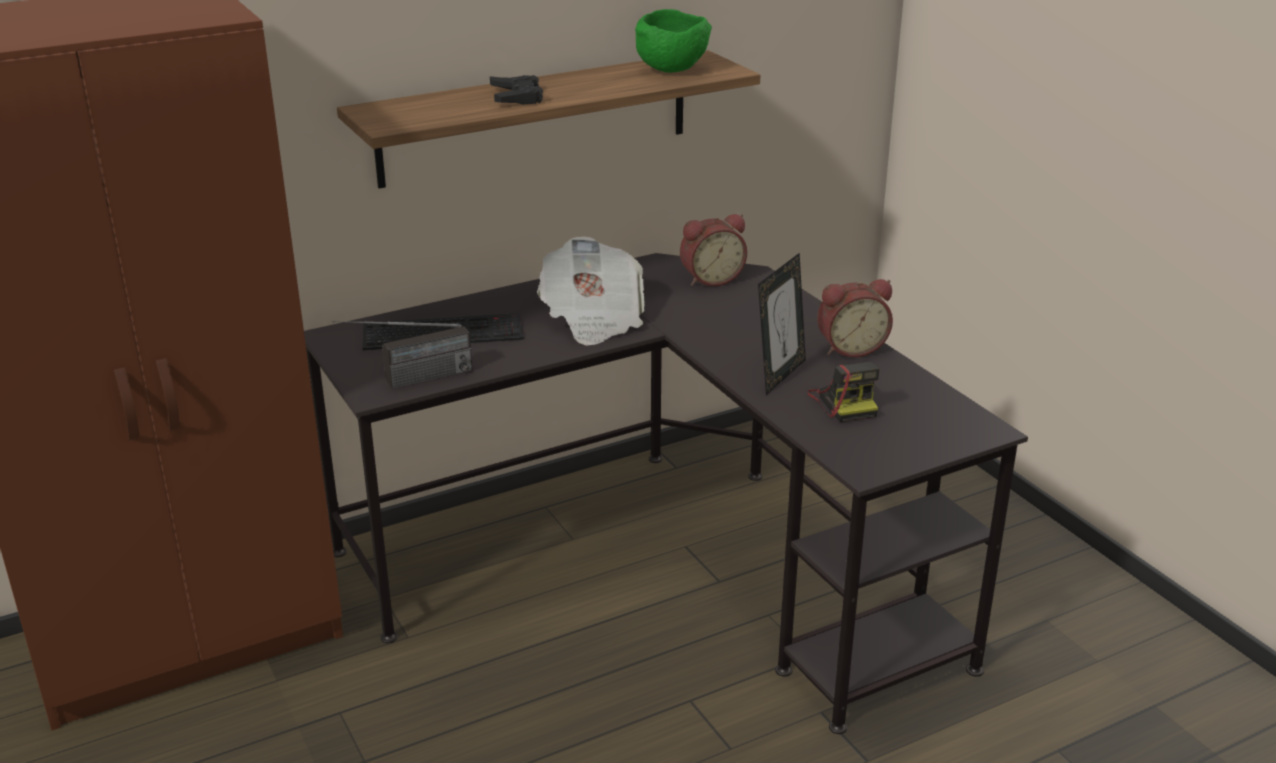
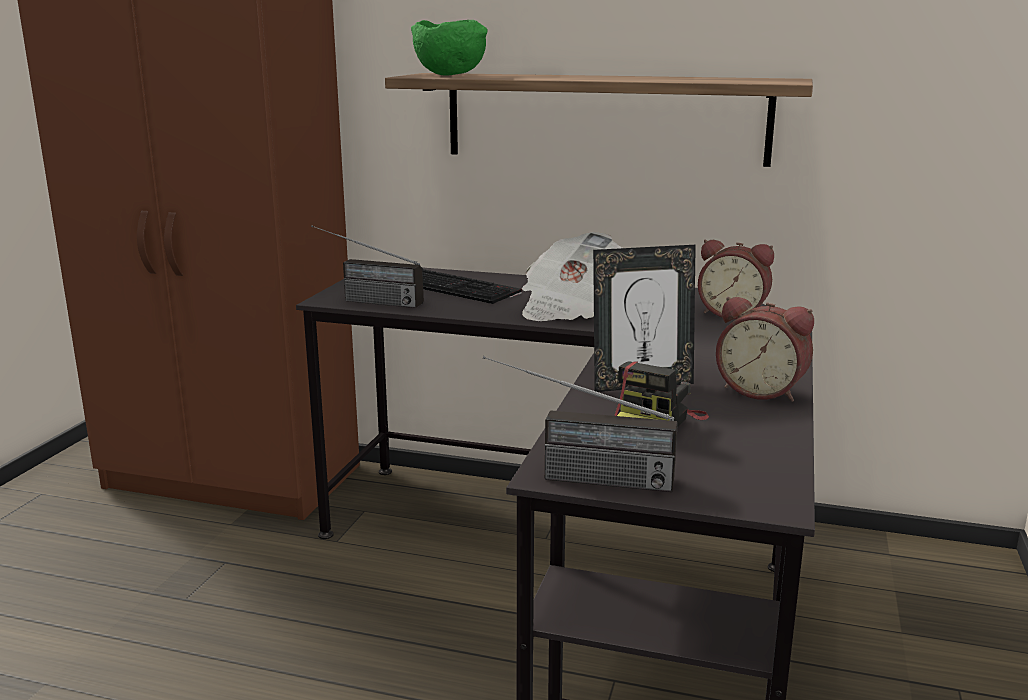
camera: 45 degrees right, 10 degrees down
black game controller [490,75,543,104] -> none
green bowl [635,9,712,73] -> green bowl moved to [411,20,488,76]
none -> radio [483,356,678,492]

